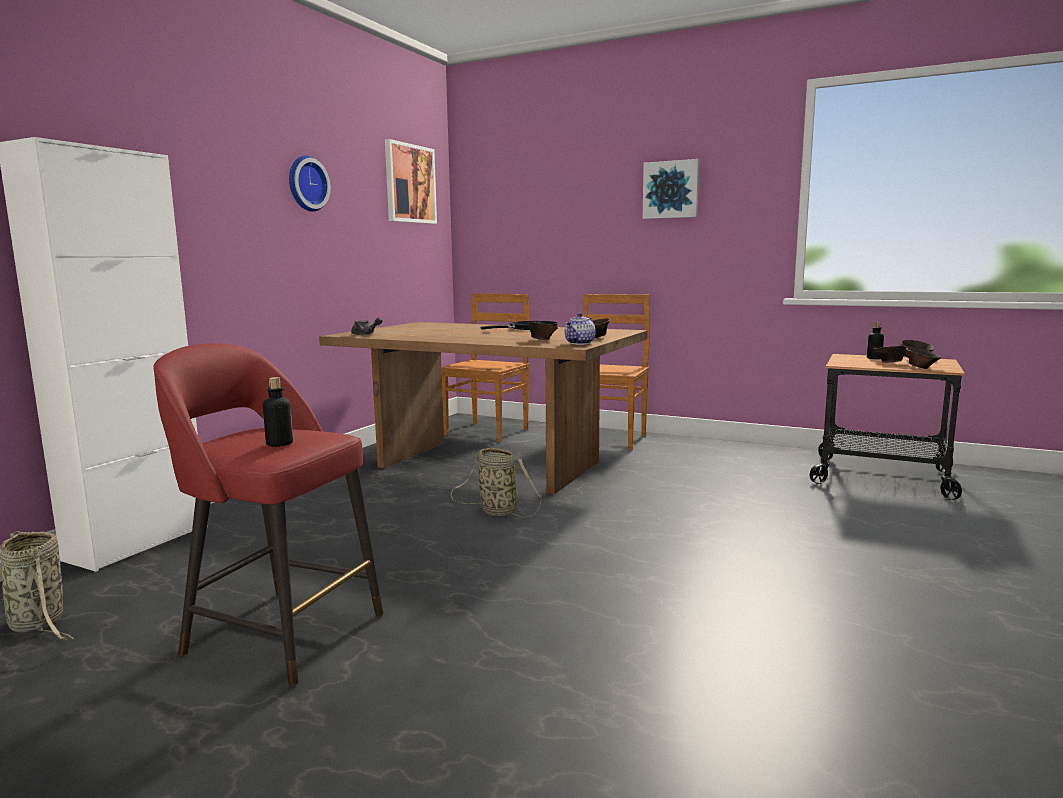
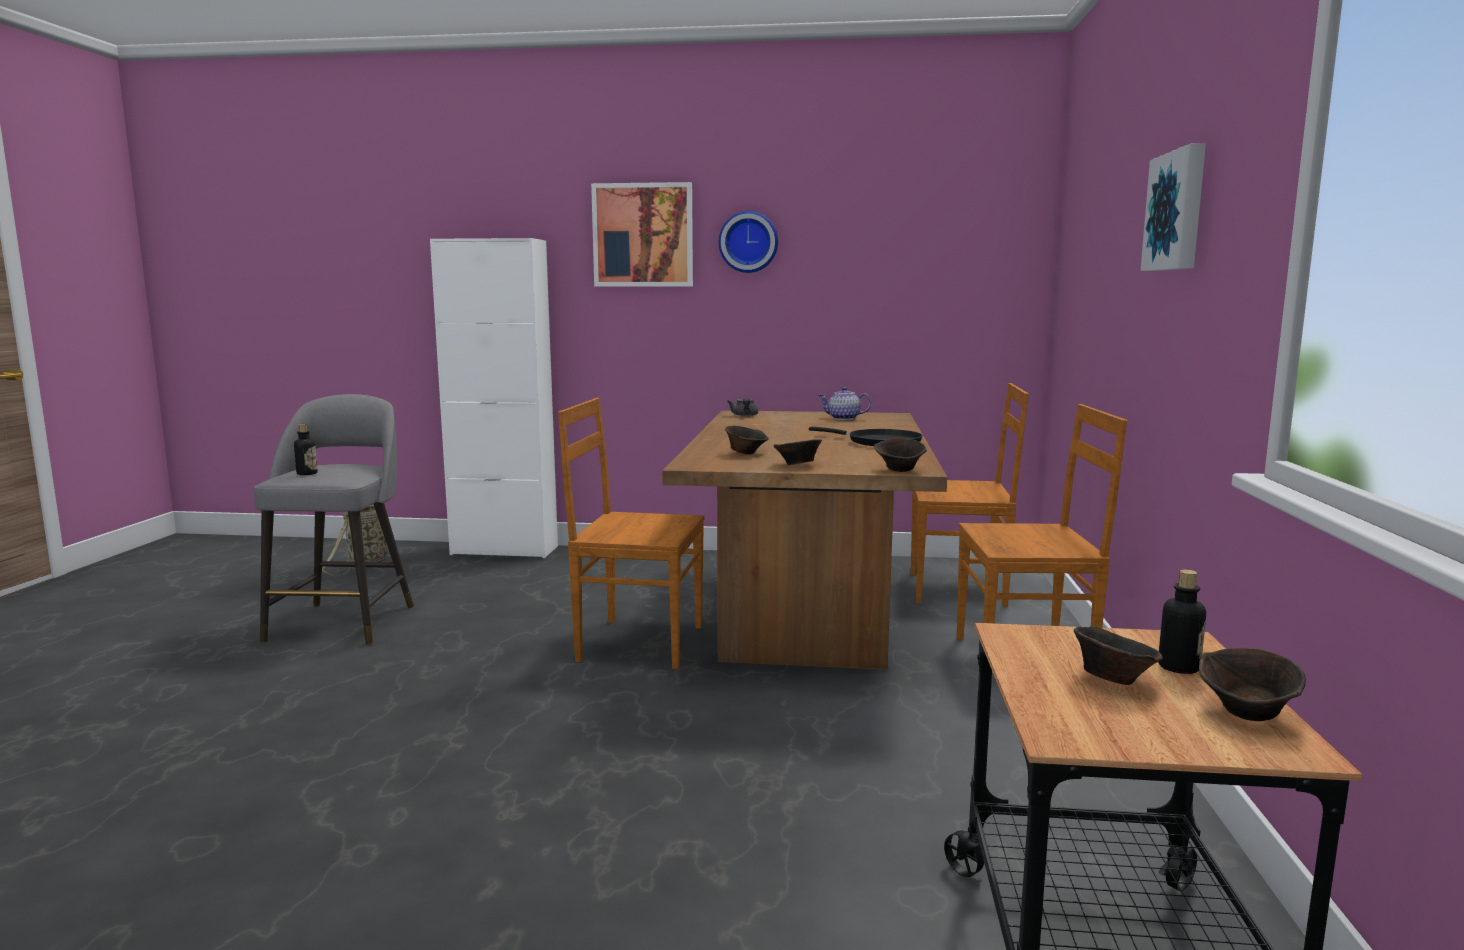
camera: 70 degrees right, 0 degrees up
red stool [153,343,383,686] -> grey stool [254,394,414,645]
picture [385,139,437,224] -> picture moved to [591,182,693,286]
basket [451,448,543,517] -> brown chair [558,398,705,669]
teapot [565,313,595,345] -> teapot moved to [819,387,871,420]
brown bowl [906,347,941,369] -> brown bowl moved to [874,438,927,472]

